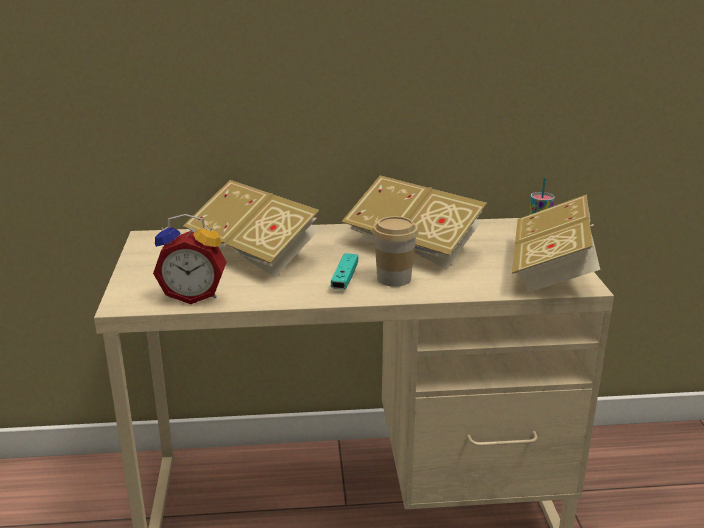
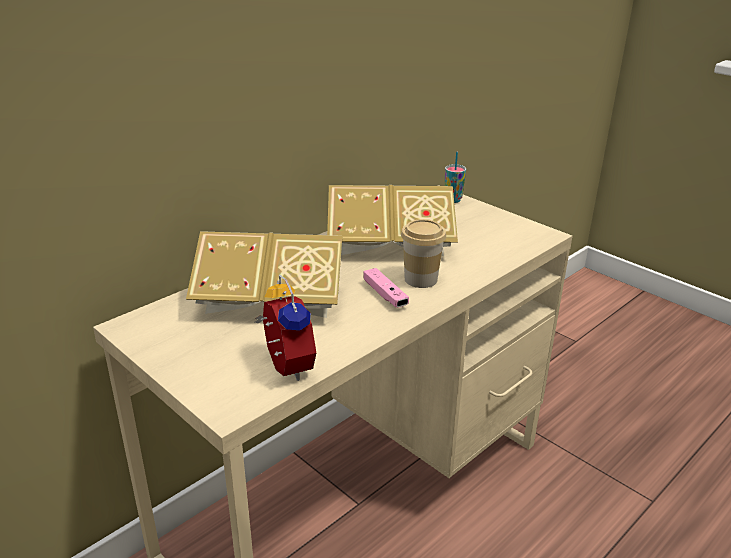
camera: 40 degrees left, 5 degrees up
alarm clock [153,214,227,304] -> alarm clock turned 75 degrees counterclockwise [255,275,316,381]
turquoise game controller [331,253,358,290] -> pink game controller [363,268,409,308]
book [512,194,600,293] -> none

